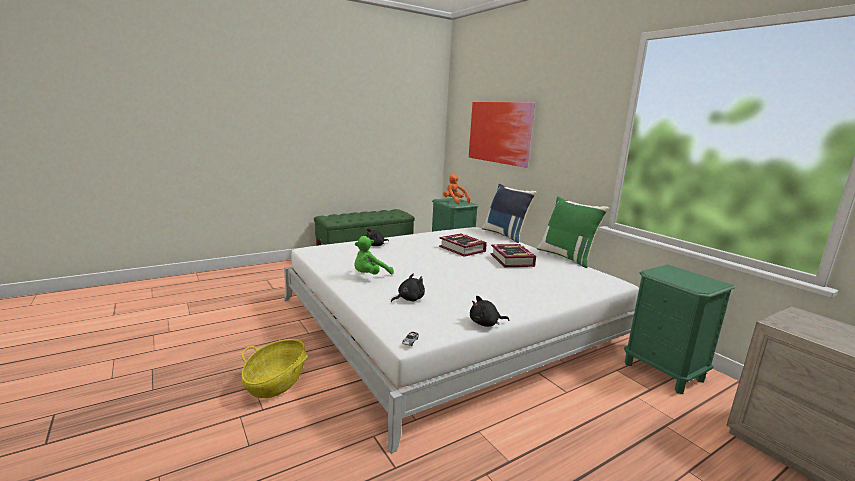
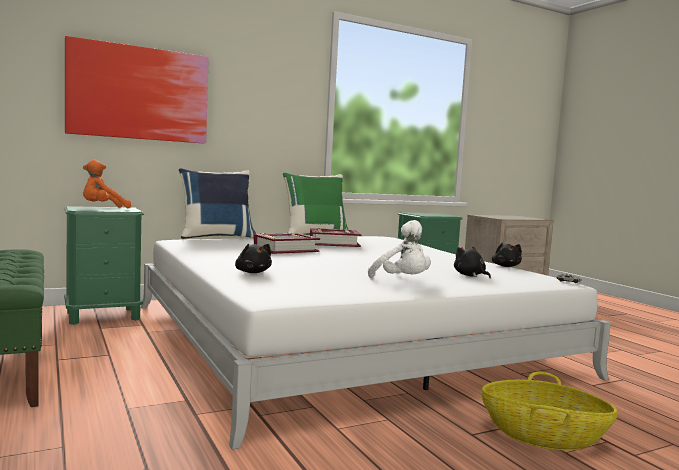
camera: 85 degrees left, 10 degrees down
green plush toy [354,236,394,275] -> white plush toy [368,220,431,278]

